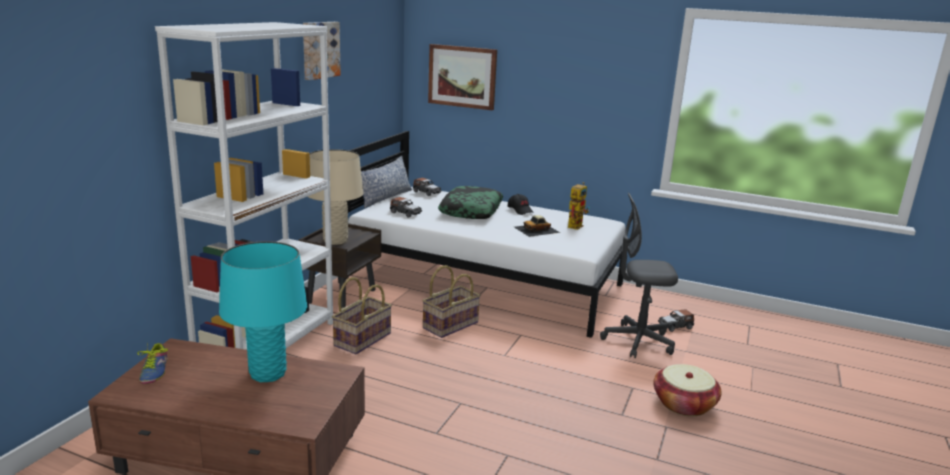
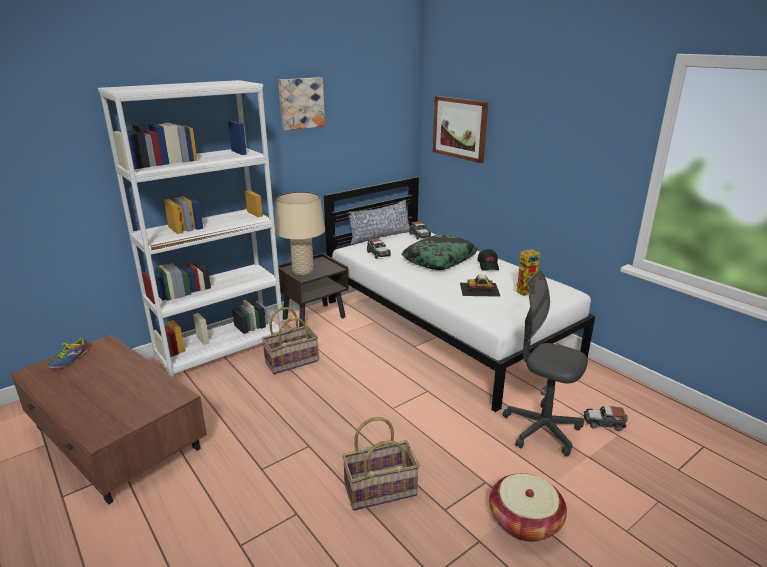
camera: 30 degrees right, 5 degrees up
turquoise table lamp [219,241,307,382] -> none
basket [422,265,481,338] -> basket moved to [342,417,420,511]

